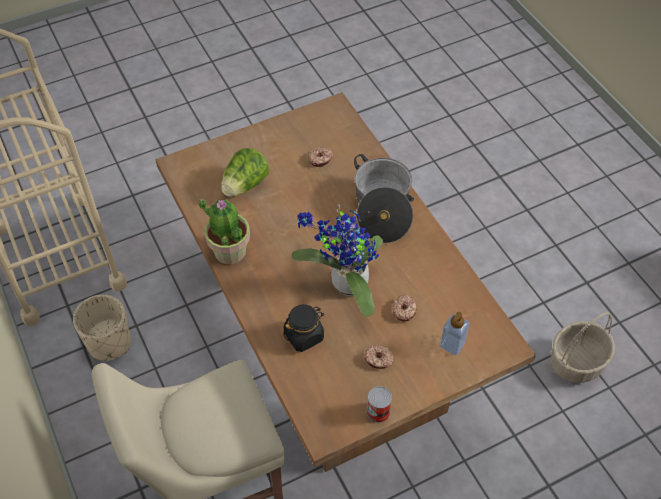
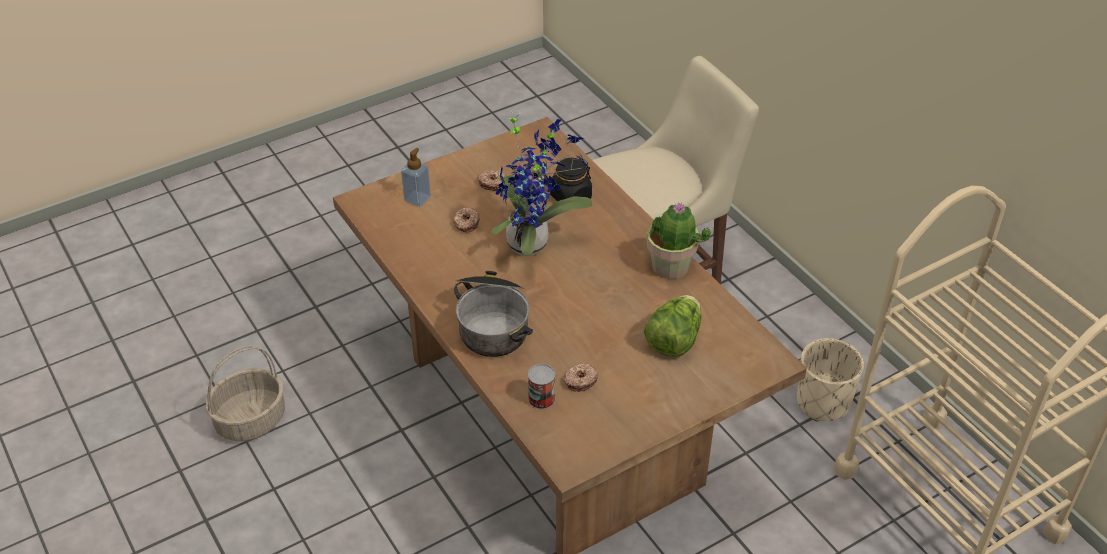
camera: 175 degrees right, 10 degrees down
can [367,386,392,423] -> can moved to [528,364,555,409]

